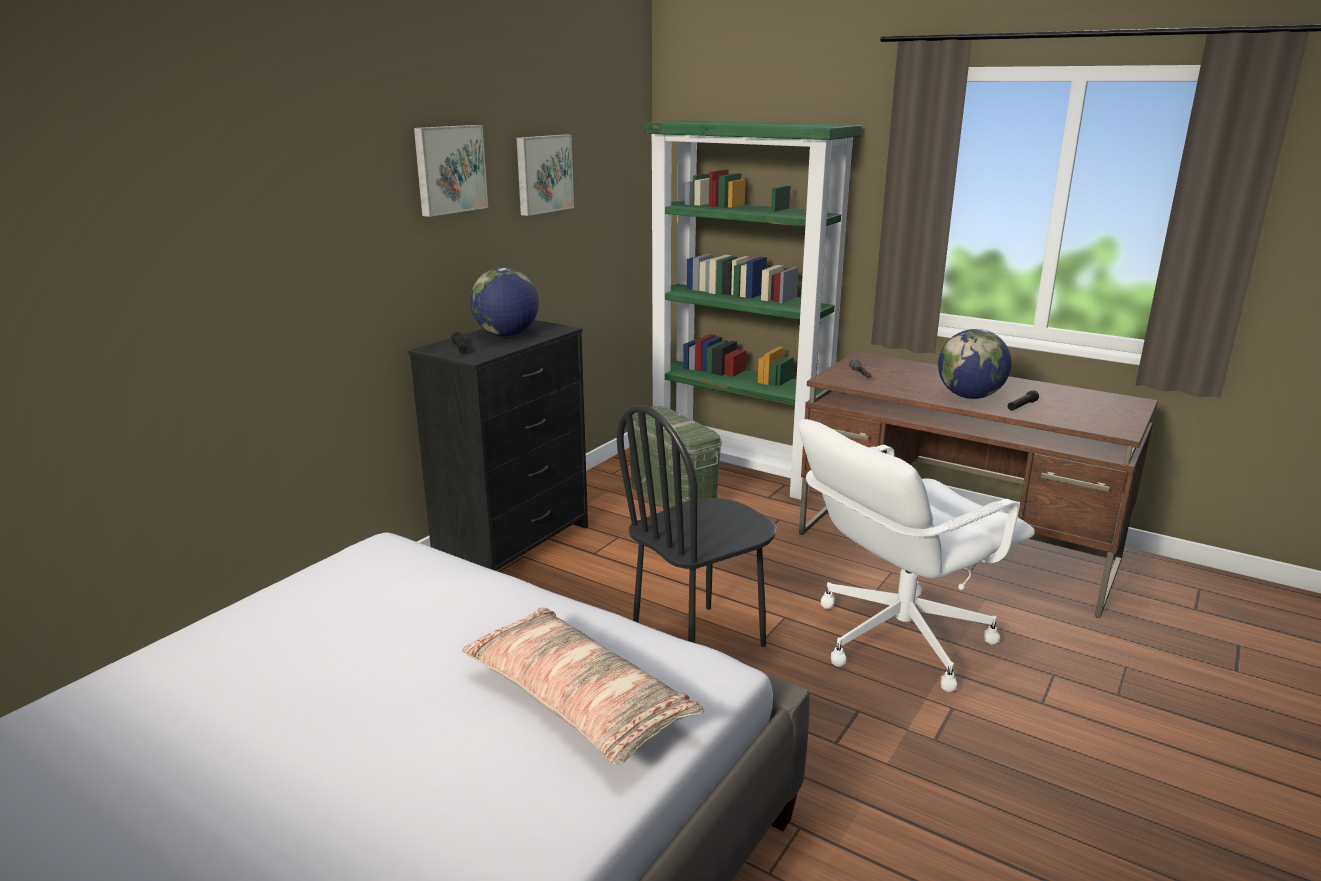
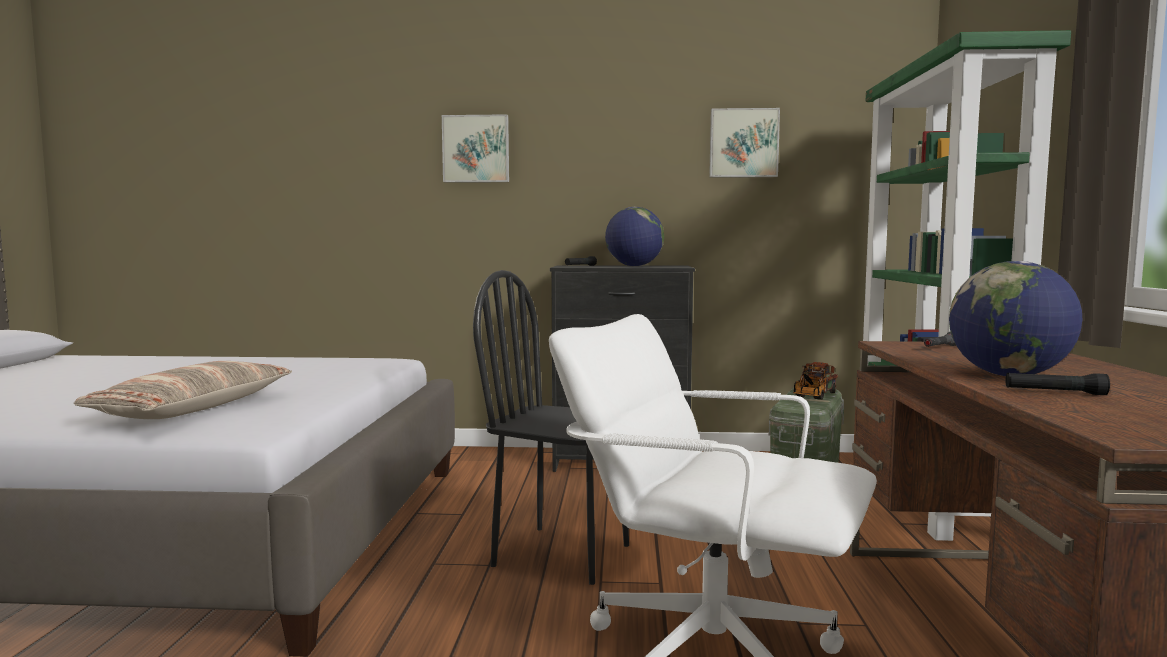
camera: 60 degrees right, 15 degrees down
picture [414,125,488,217] -> picture moved to [442,114,509,183]
none -> toy truck [793,362,838,400]

